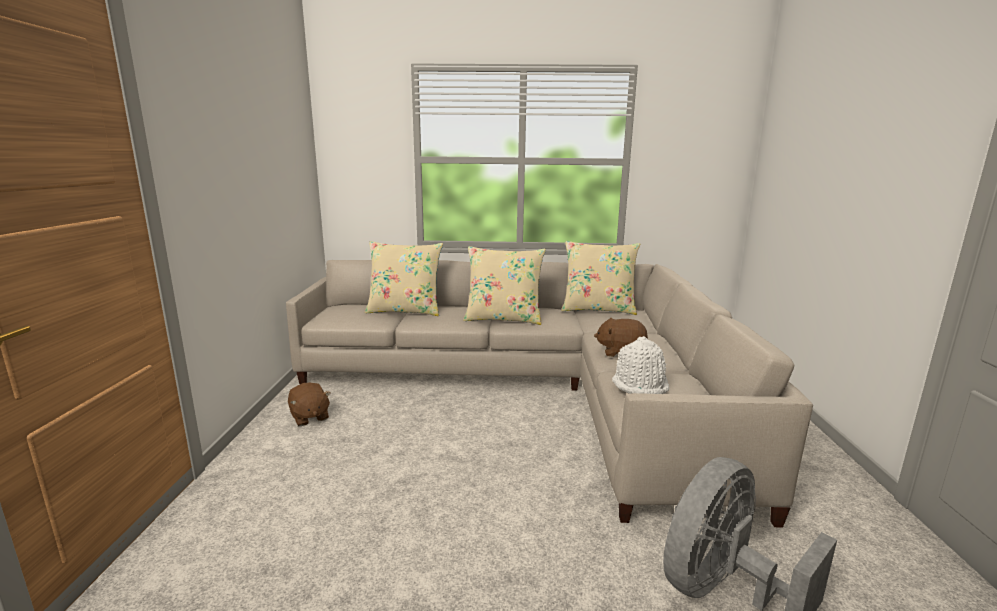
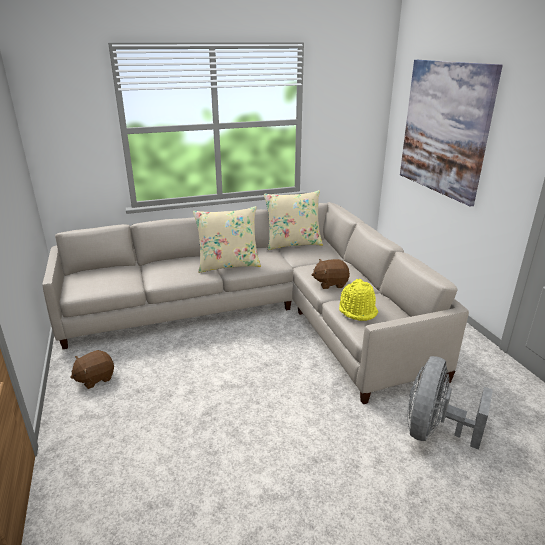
camera: 20 degrees left, 10 degrees up
brown plush toy [288,383,331,426] -> brown plush toy turned 105 degrees clockwise [70,350,114,389]
beige pillow [365,241,443,316] -> none
white hat [612,336,670,394] -> yellow hat [339,279,378,321]
none -> picture [400,60,503,206]

